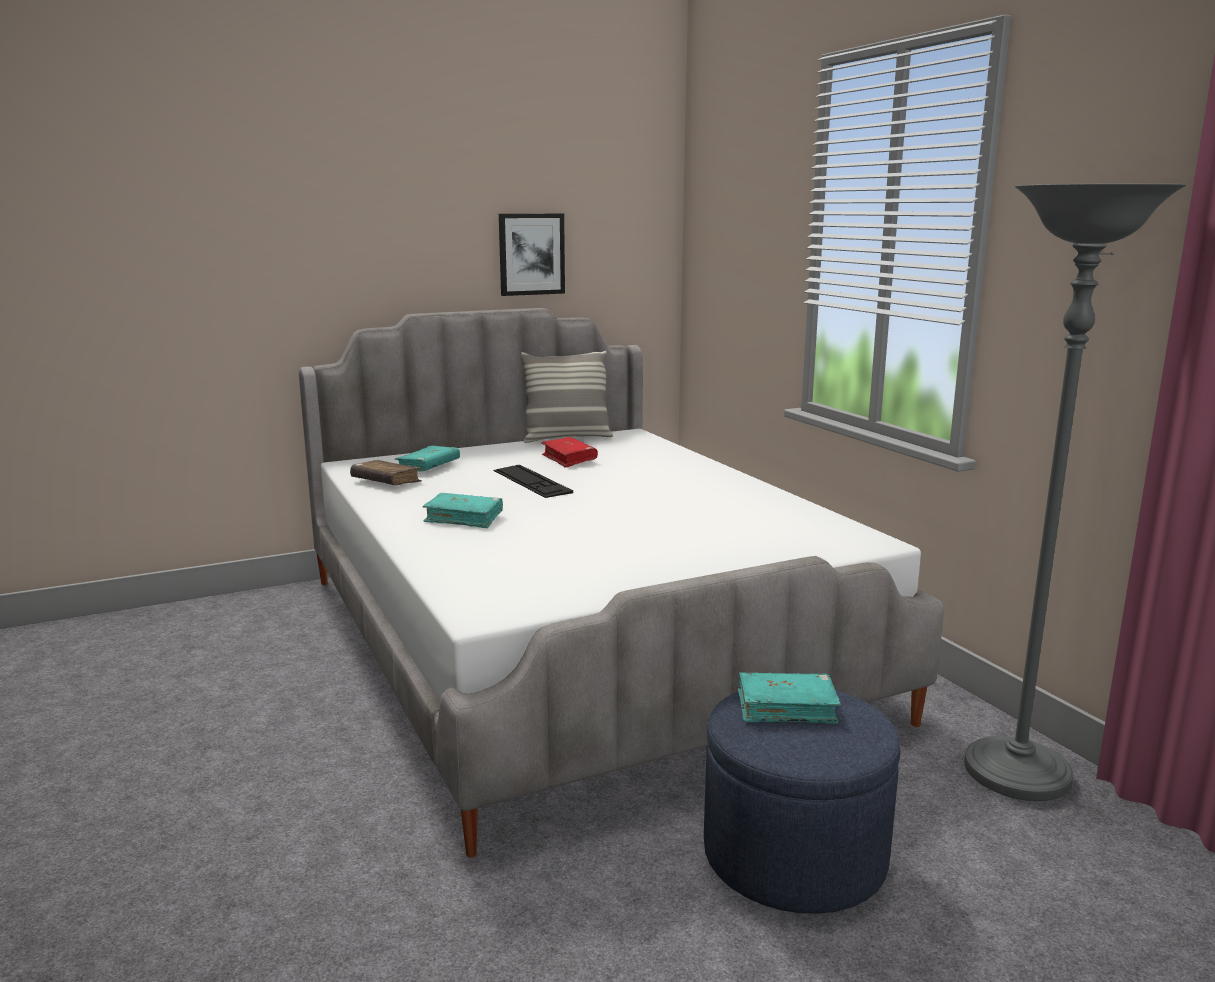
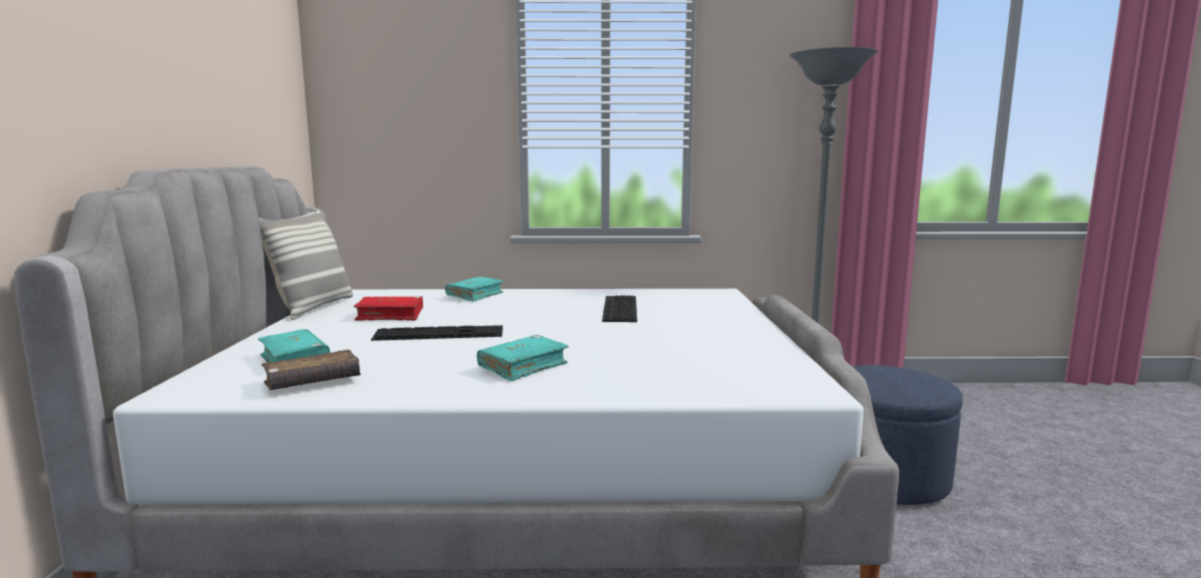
camera: 65 degrees left, 5 degrees down
picture [499,214,565,296] -> none
turquoise book [738,672,841,724] -> turquoise book moved to [445,277,504,302]
none -> keyboard [602,296,637,322]

